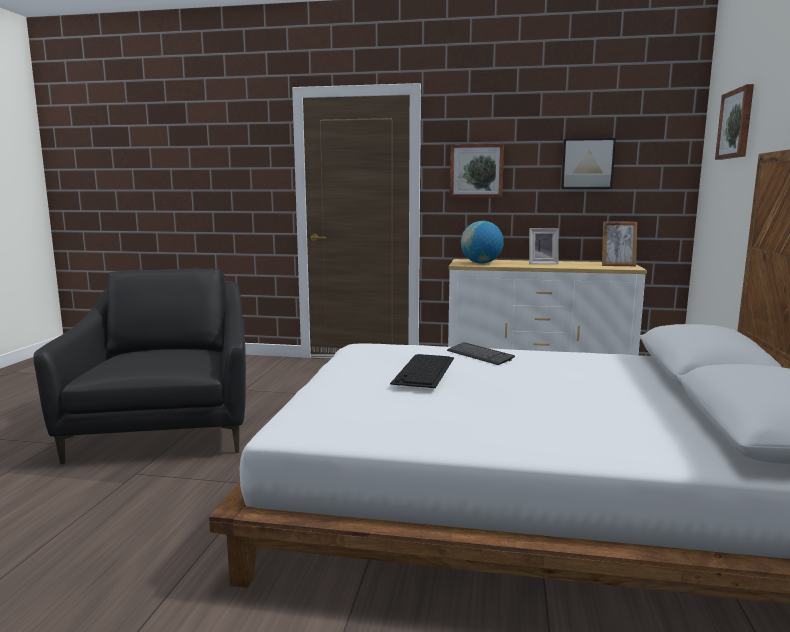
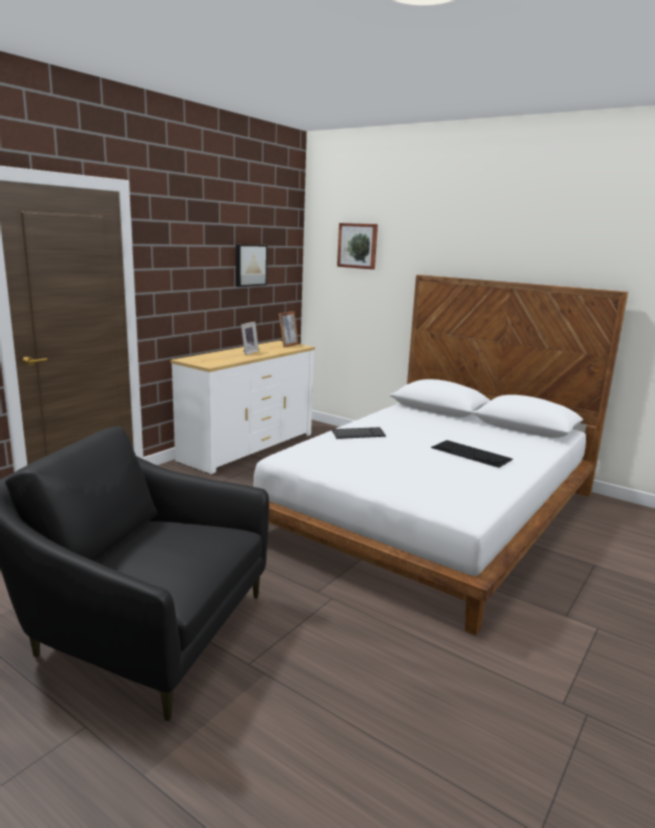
camera: 65 degrees left, 5 degrees up
keyboard [390,354,454,388] -> keyboard moved to [431,440,513,468]
picture [450,143,504,198] -> none
globe [461,221,504,264] -> none

